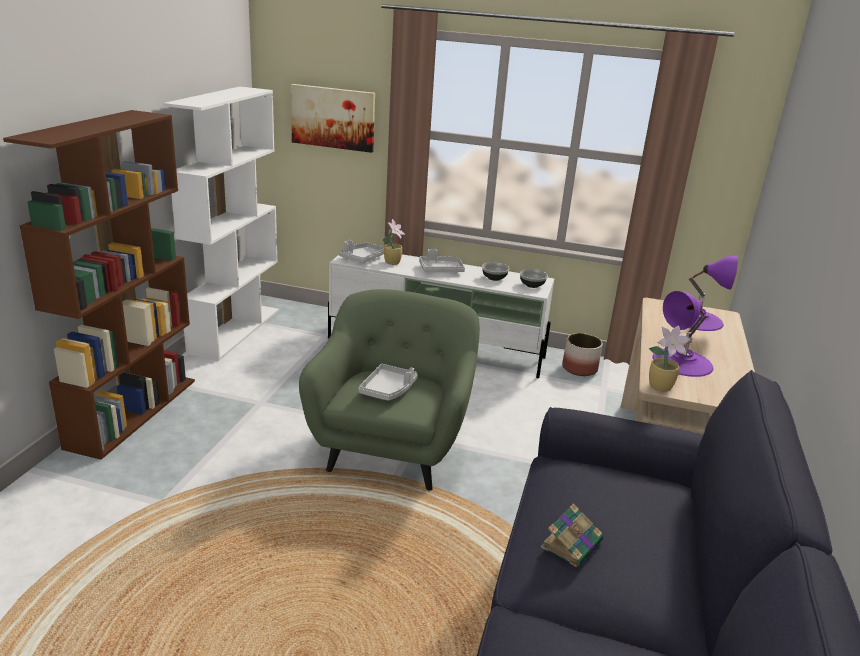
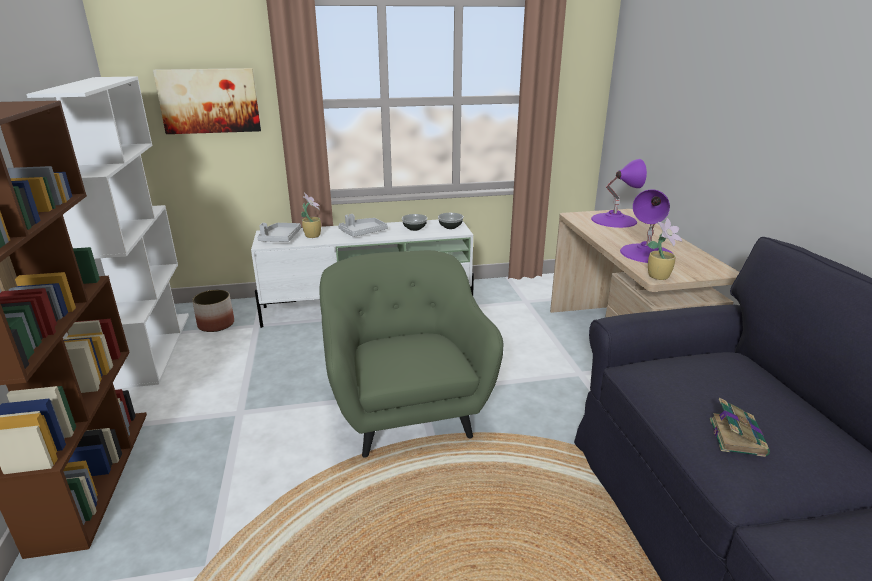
camera: 25 degrees left, 0 degrees up
grey tray [358,364,418,401] -> none
planter [562,333,603,376] -> planter moved to [192,290,234,332]

